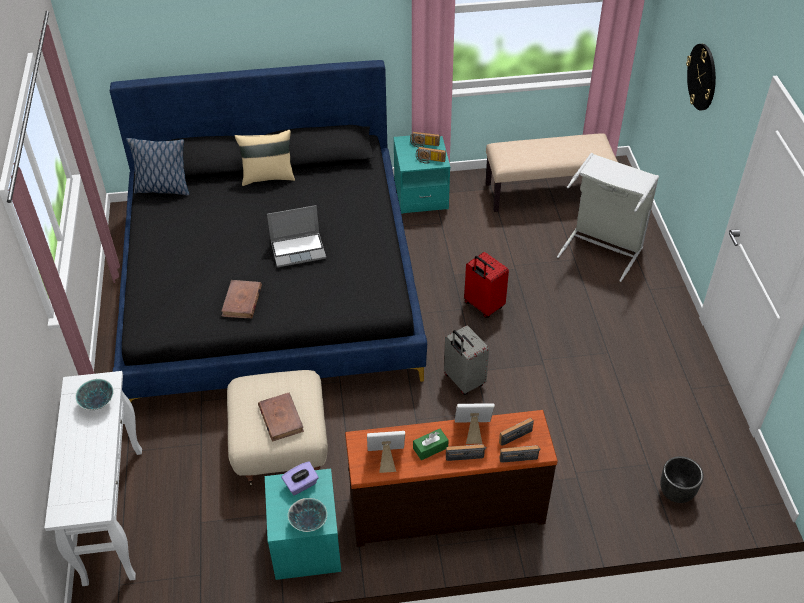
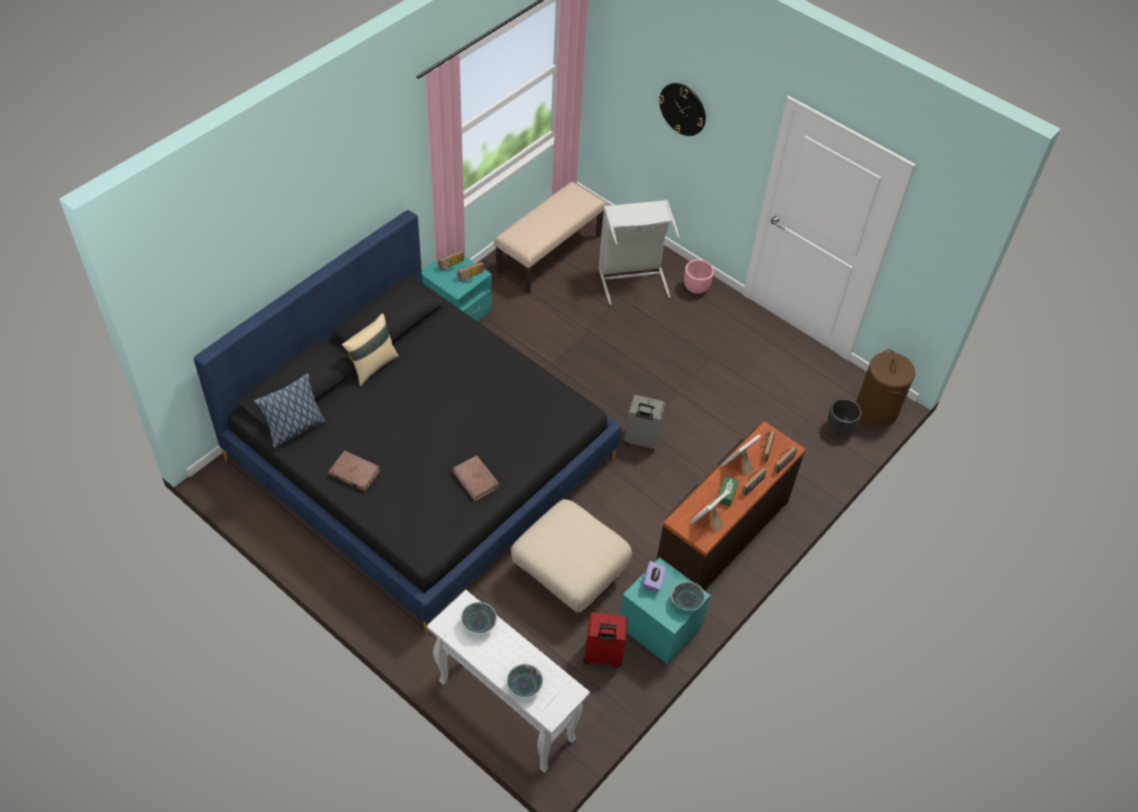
camera: 45 degrees left, 5 degrees up
brown book [258,392,304,441] -> brown book moved to [328,451,381,491]
laptop [267,205,326,267] -> none
red suitcase [464,252,509,318] -> red suitcase moved to [584,612,628,667]
none -> bowl [507,664,543,698]
none -> pink planter [684,260,714,294]
none -> brown laundry basket [856,349,915,426]

